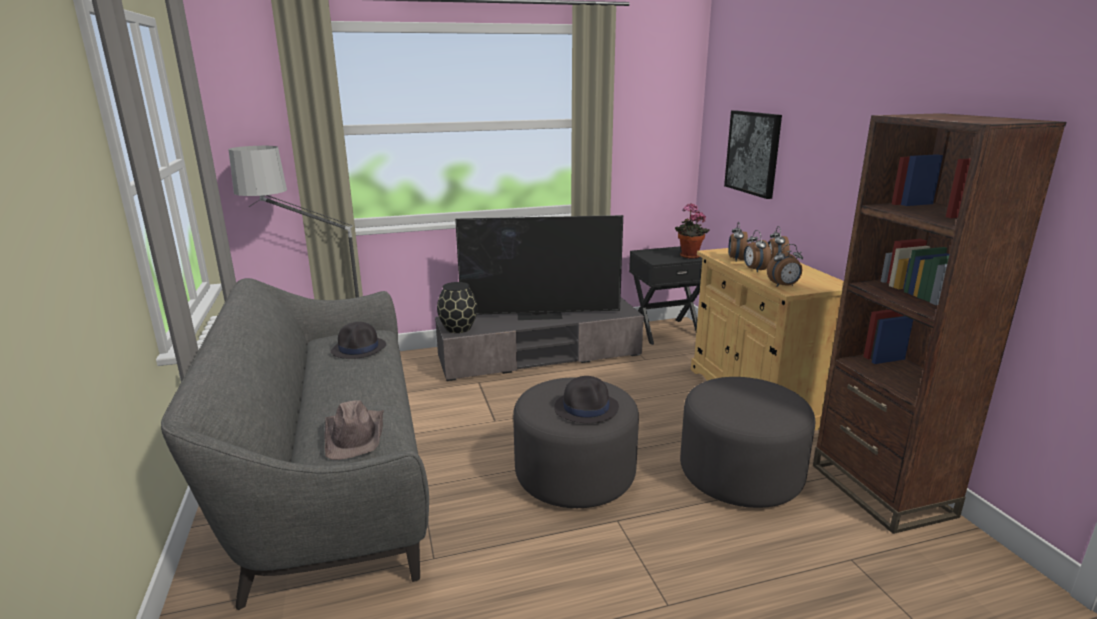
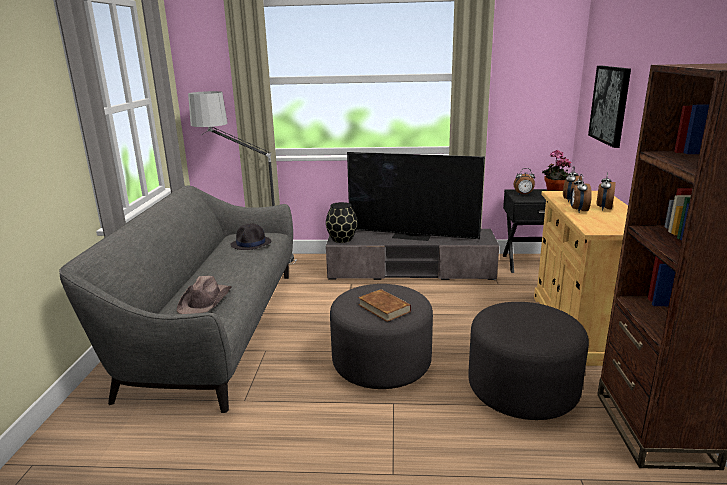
camera: 20 degrees right, 0 degrees up
black hat [554,376,619,423] -> brown book [358,289,411,322]
alarm clock [767,244,803,287] -> alarm clock moved to [514,168,535,195]

